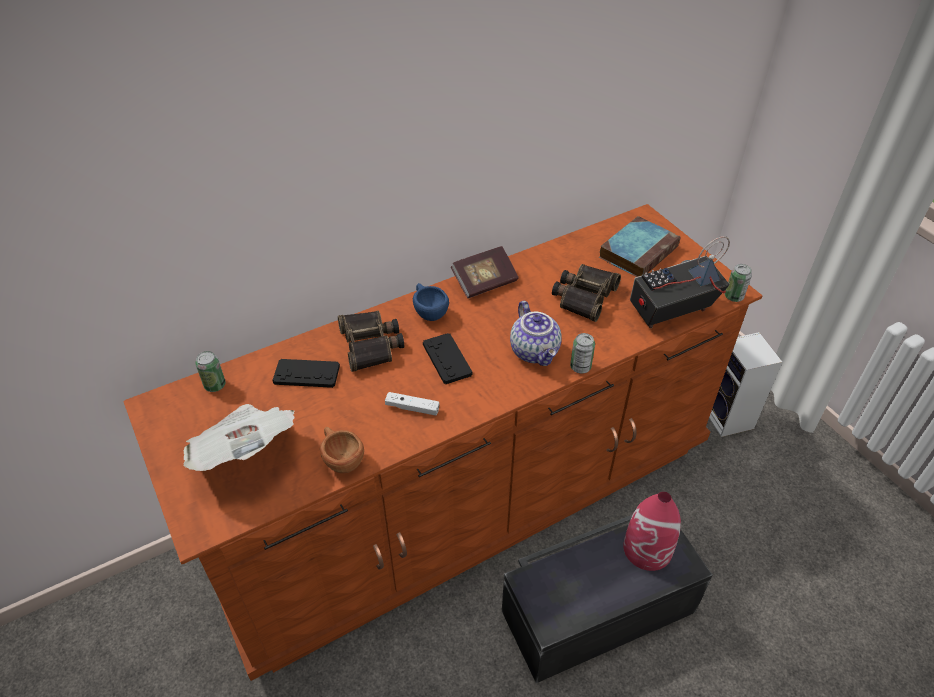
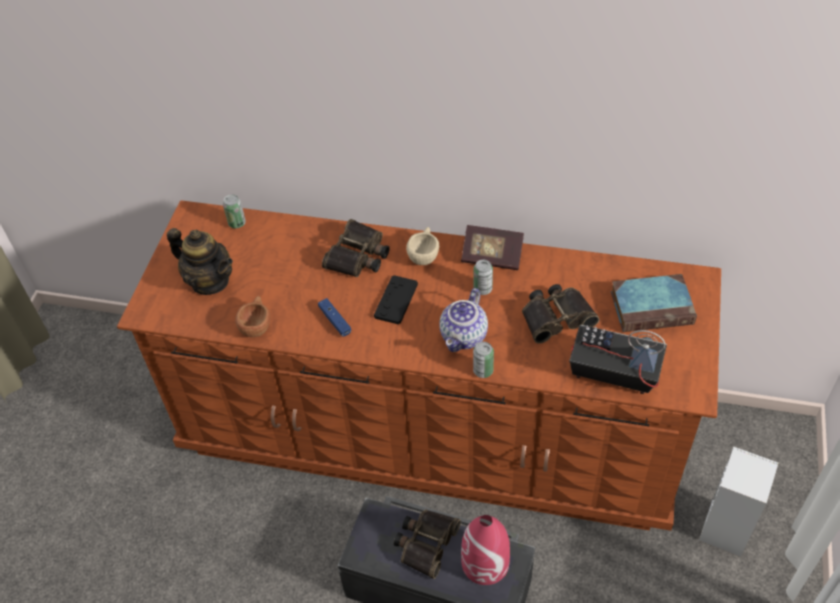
camera: 45 degrees right, 5 degrees up
newspaper [183,404,295,471] -> teapot [167,228,233,295]
black game controller [272,359,340,388] -> none
white game controller [385,392,439,416] -> blue game controller [318,298,351,337]
blue cup [413,283,449,321] -> beige cup [406,227,439,265]
can [725,264,752,302] -> can moved to [474,260,493,295]
none -> binoculars [394,509,461,579]

